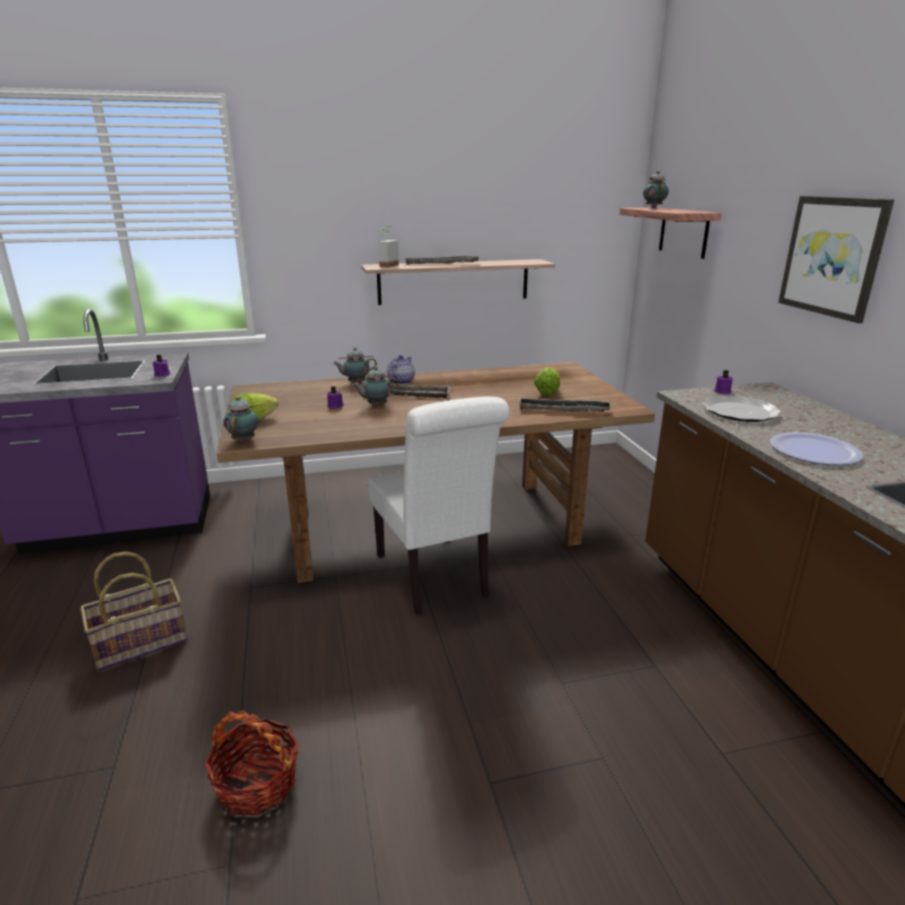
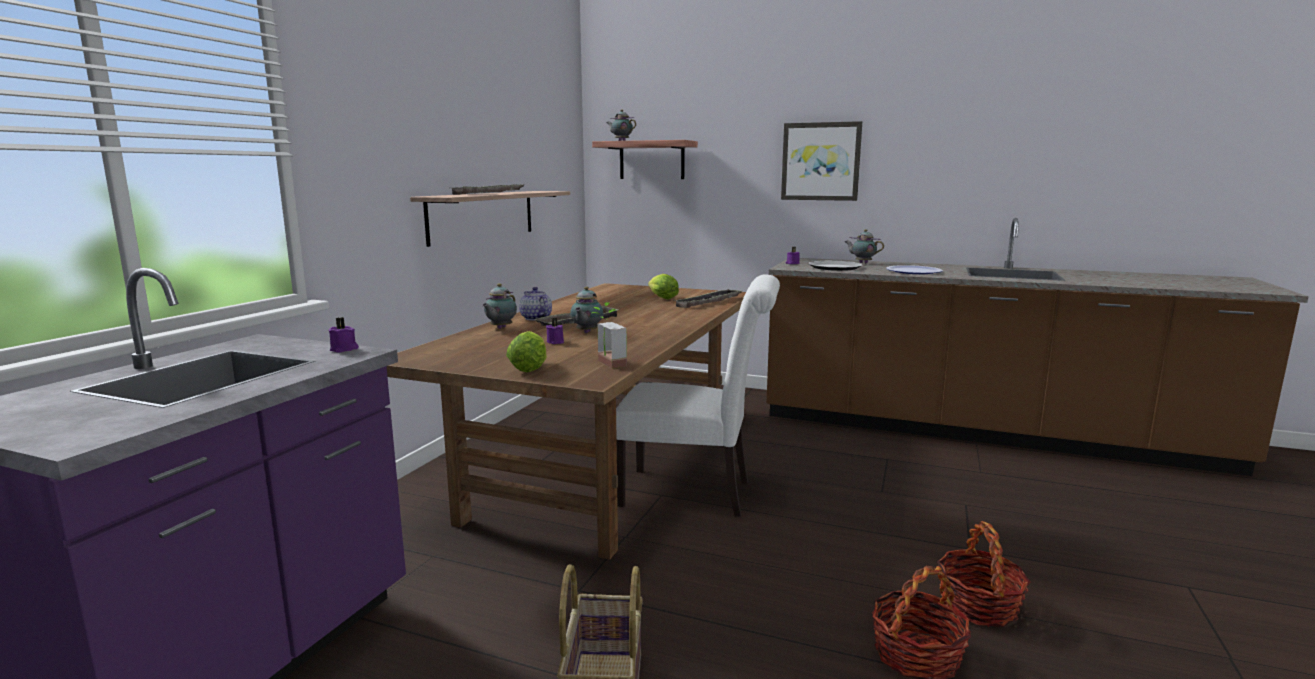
camera: 55 degrees left, 10 degrees down
teapot [224,396,258,442] -> teapot moved to [845,229,884,263]
potted plant [376,226,399,268] -> potted plant moved to [592,302,627,369]
none -> basket [937,521,1031,627]

